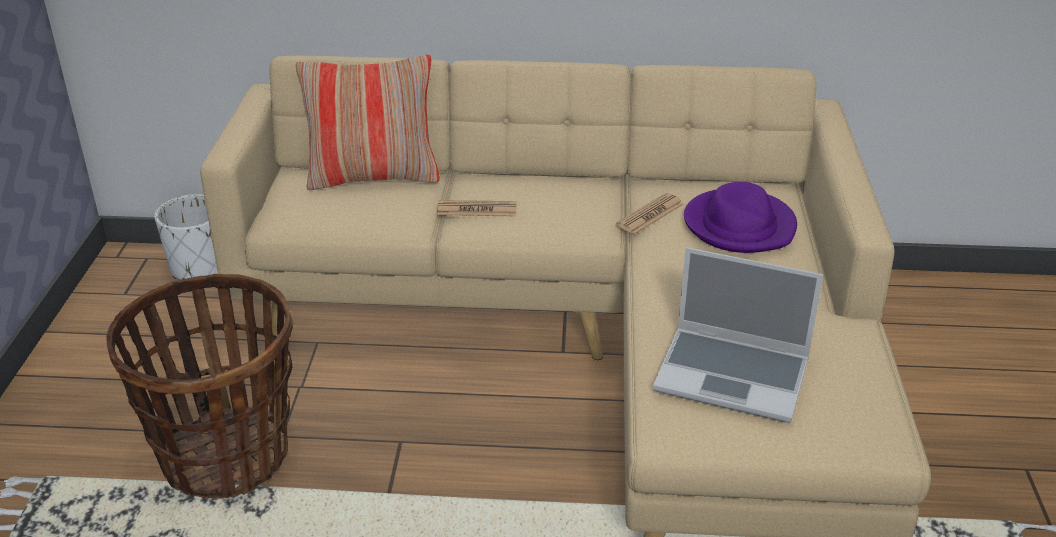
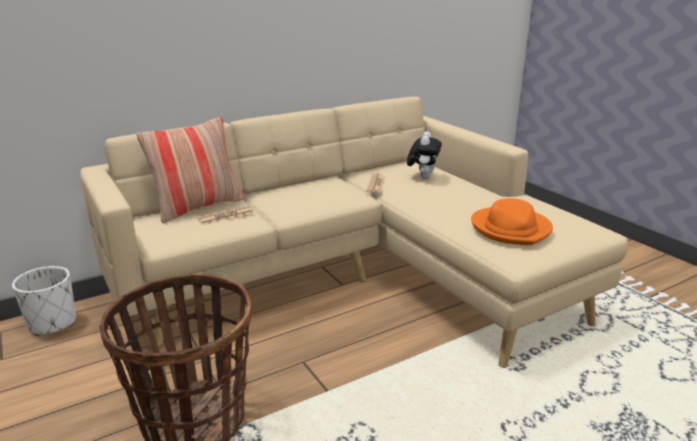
camera: 35 degrees left, 10 degrees down
newspaper [437,200,517,216] -> newspaper moved to [196,205,253,225]
laptop [653,247,823,423] -> orange hat [471,198,553,245]
purple hat [684,182,797,253] -> plush toy [407,131,442,179]

